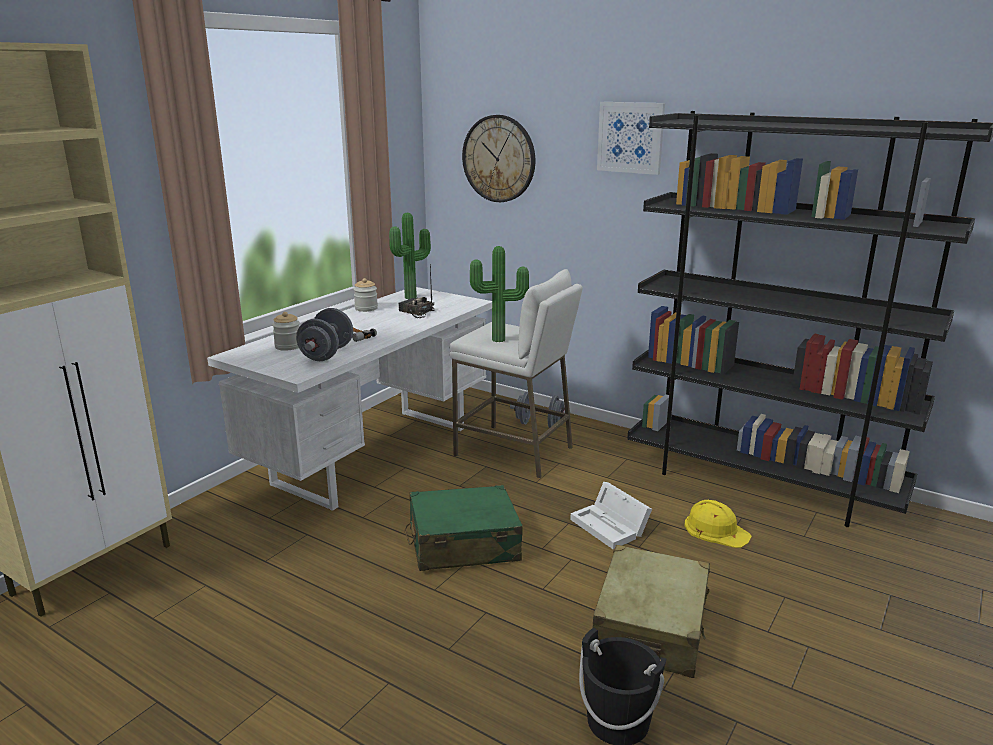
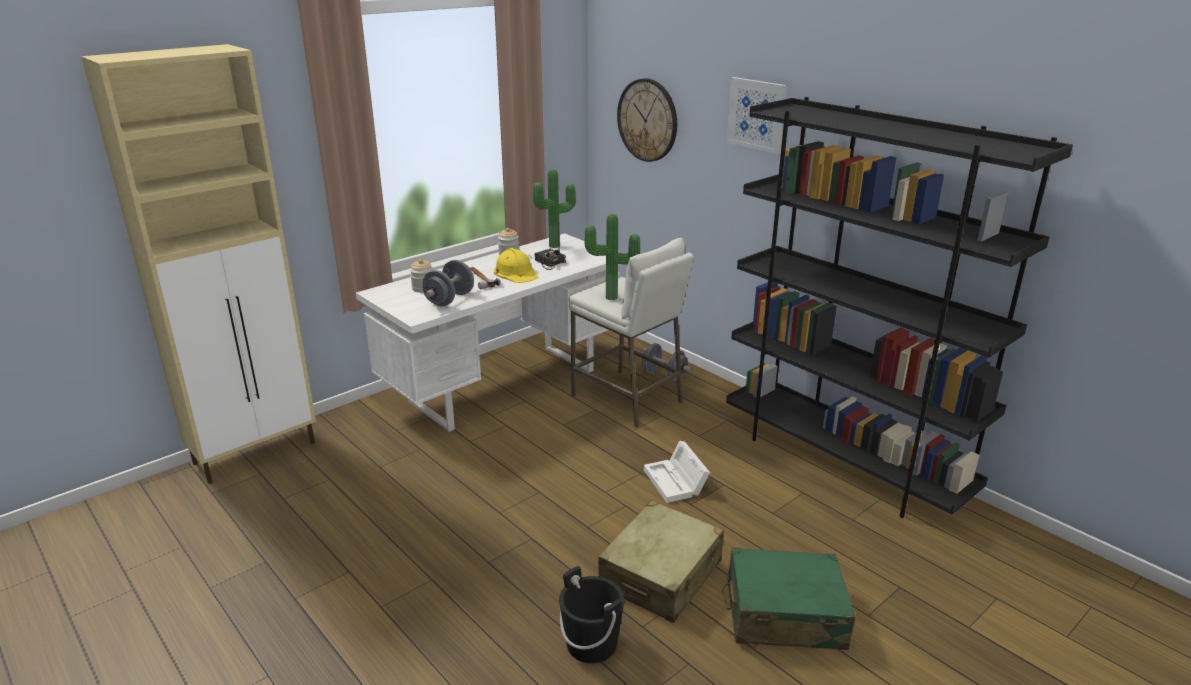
camera: 15 degrees right, 5 degrees up
green suitcase [405,485,523,571] -> green suitcase moved to [722,548,856,650]
yellow hard hat [685,500,752,548] -> yellow hard hat moved to [494,248,538,283]

